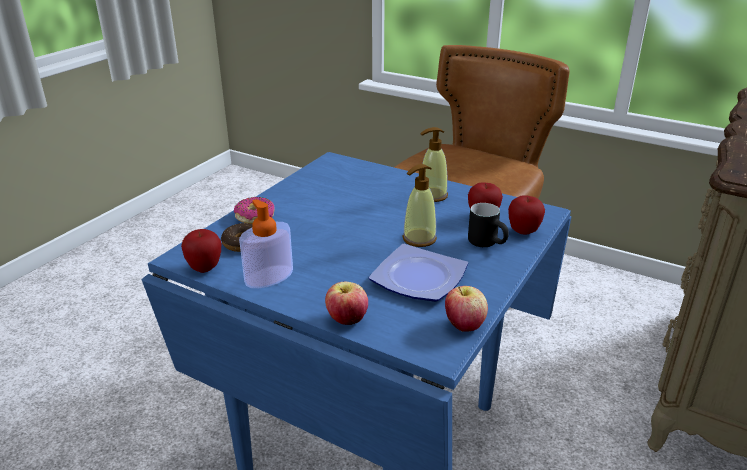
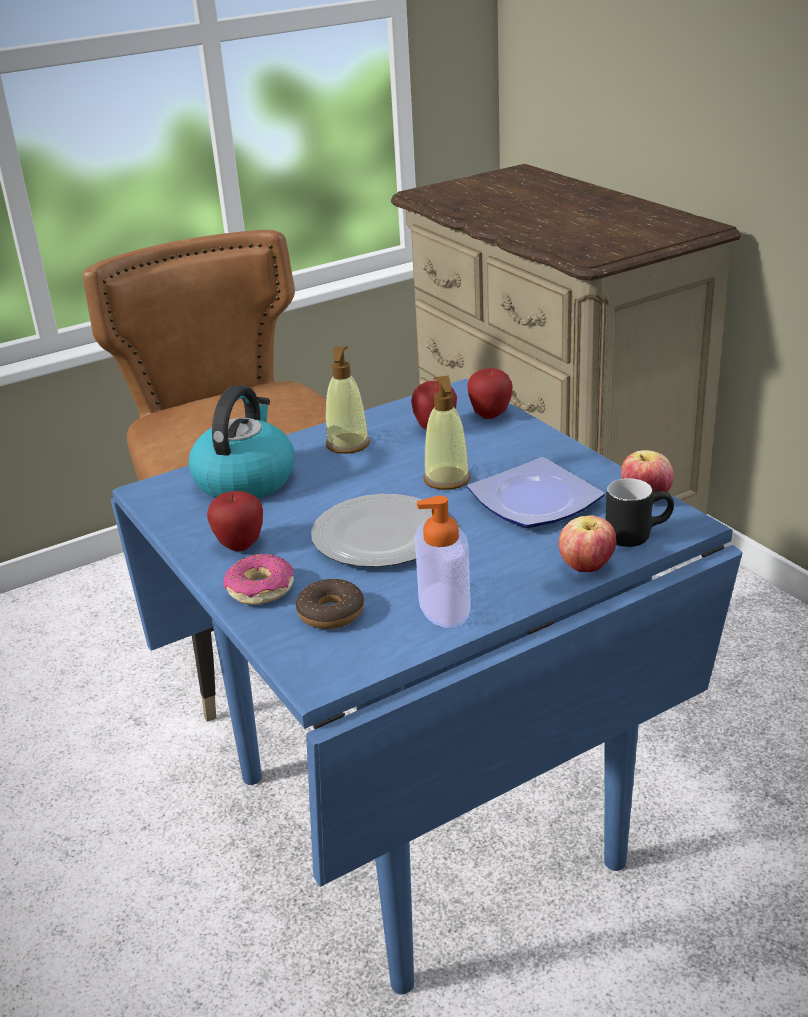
camera: 60 degrees left, 0 degrees up
apple [181,229,221,273] -> apple moved to [207,491,263,551]
black mug [468,203,509,247] -> black mug moved to [605,478,674,547]
none -> kettle [188,385,295,498]
none -> plate [311,494,432,567]

